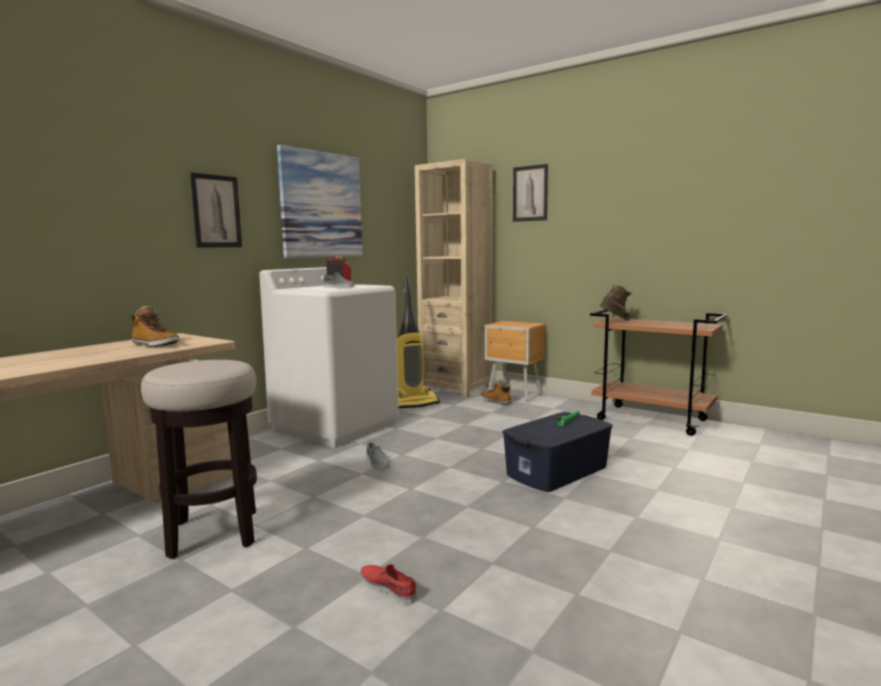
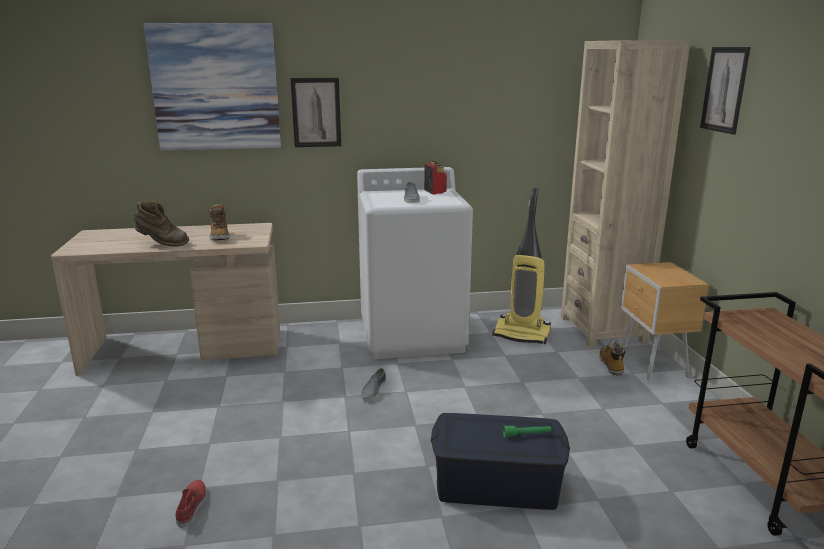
camera: 45 degrees right, 10 degrees up
stool [141,360,257,559] -> none
picture [277,145,363,258] -> picture moved to [143,23,281,150]
brown boot [599,285,632,320] -> brown boot moved to [135,201,189,247]

